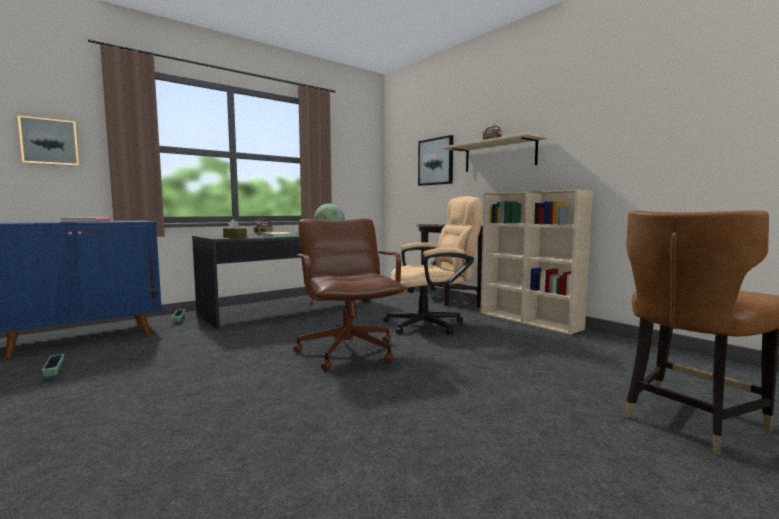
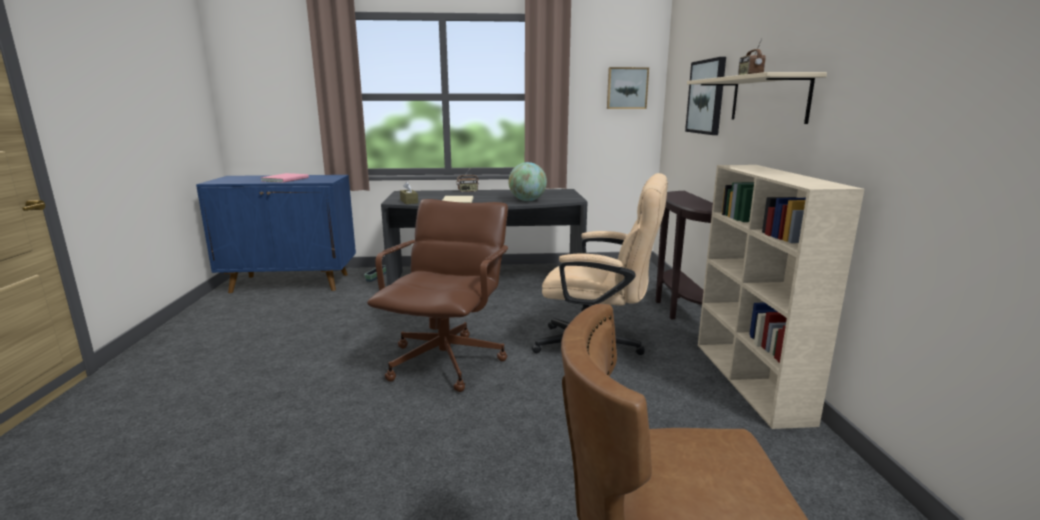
camera: 35 degrees right, 10 degrees up
picture [18,115,79,166] -> picture moved to [607,67,649,109]
planter [42,354,64,380] -> none

